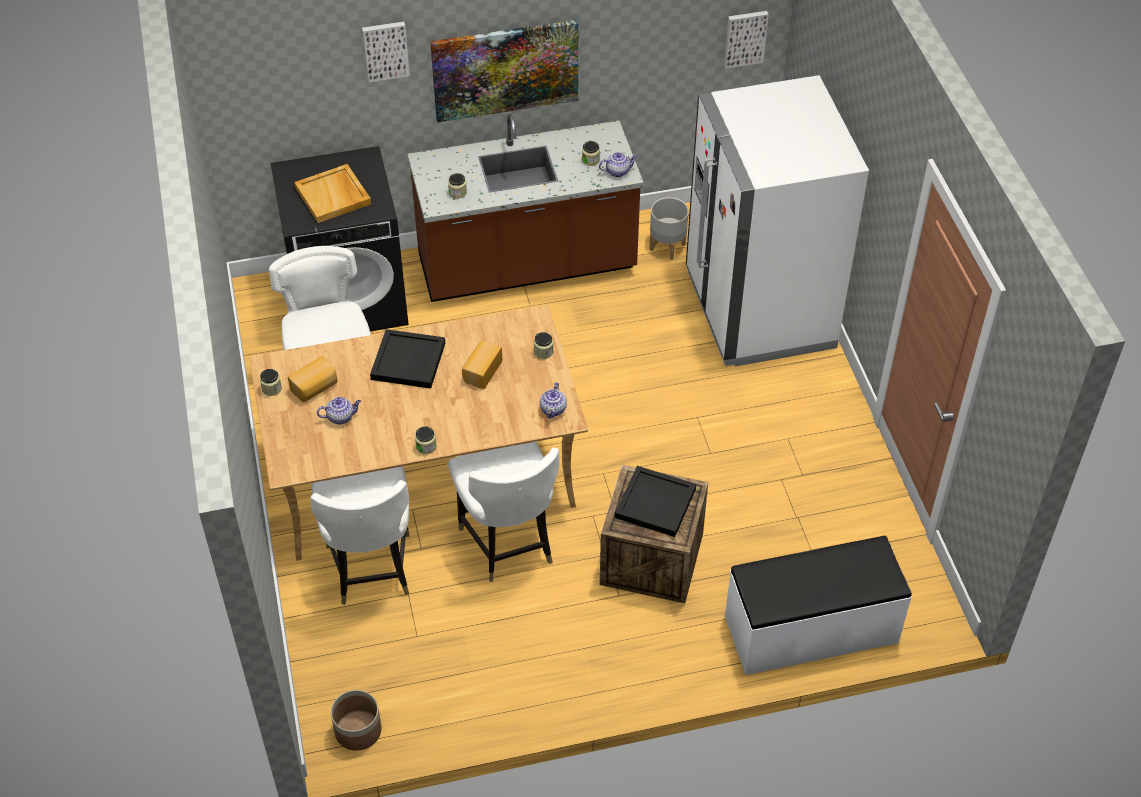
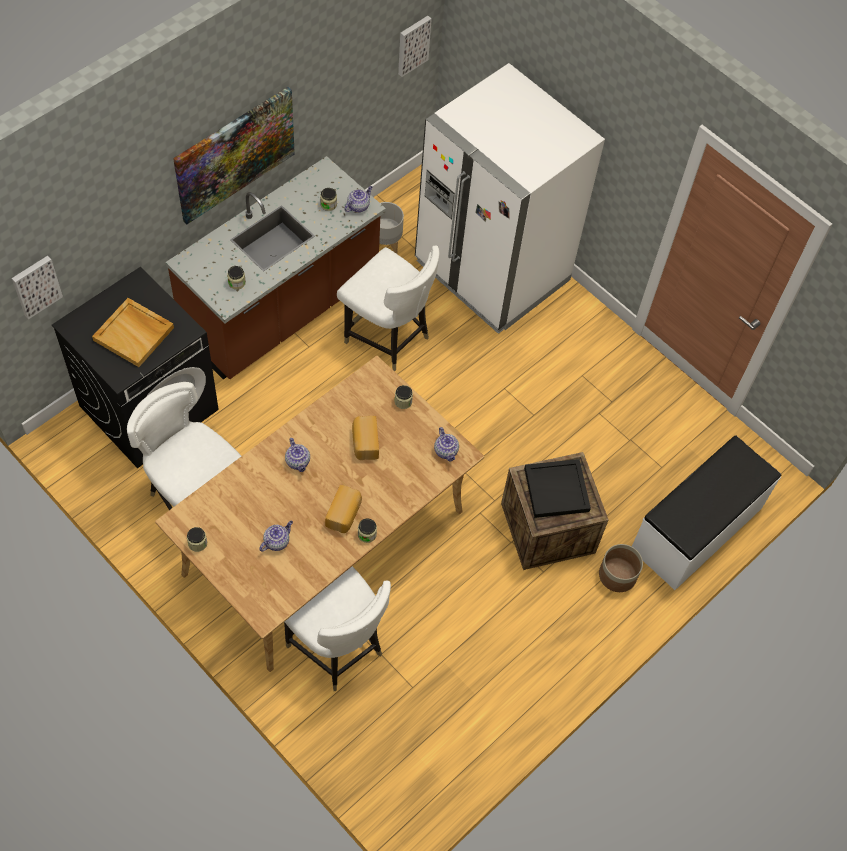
camera: 35 degrees left, 10 degrees up
bread [288,356,337,402] -> bread moved to [325,485,362,533]
planter [331,690,381,751] -> planter moved to [599,544,643,592]
picture [362,22,410,82] -> picture moved to [12,256,63,319]
black tray [370,329,445,388] -> teapot [285,438,310,472]
white chair [448,442,560,582] -> white chair moved to [337,246,439,371]

